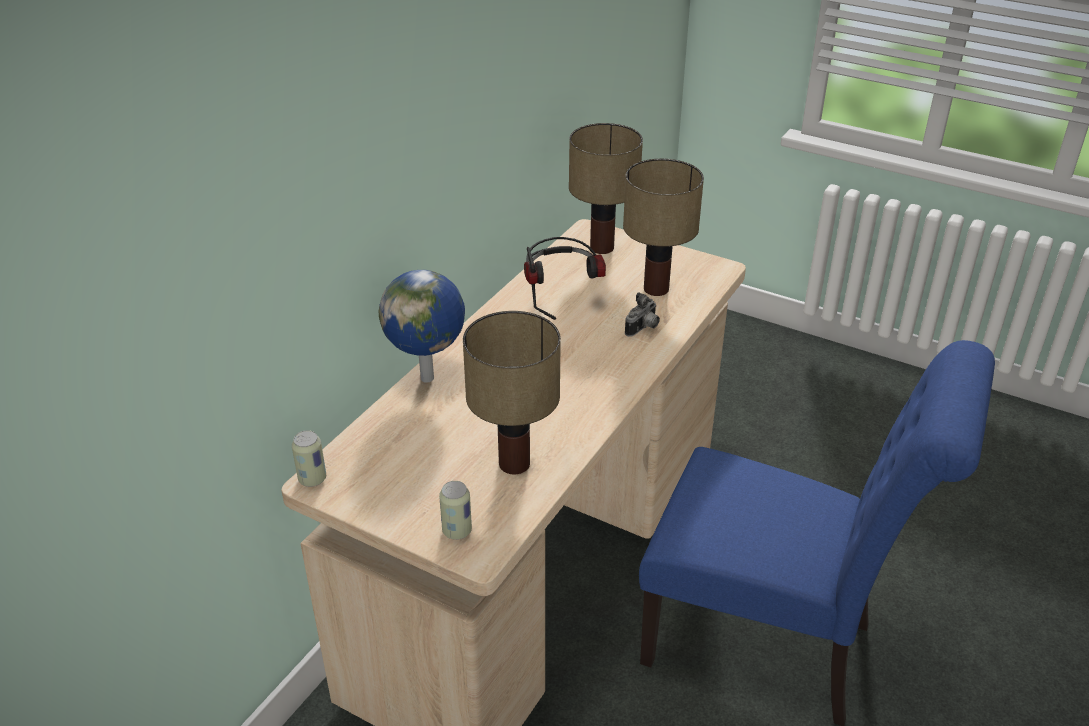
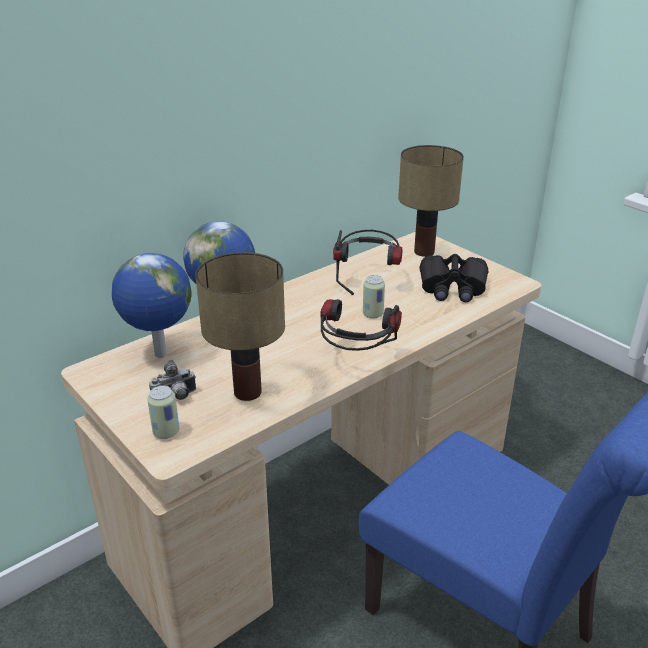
camera: 20 degrees right, 5 degrees down
can [292,430,326,487] -> can moved to [363,275,385,319]
table lamp [623,159,704,296] -> black binoculars [419,254,488,302]
camera [625,292,660,337] -> camera moved to [149,359,196,400]
none -> globe [112,253,191,358]
none -> headphones [320,299,402,351]

